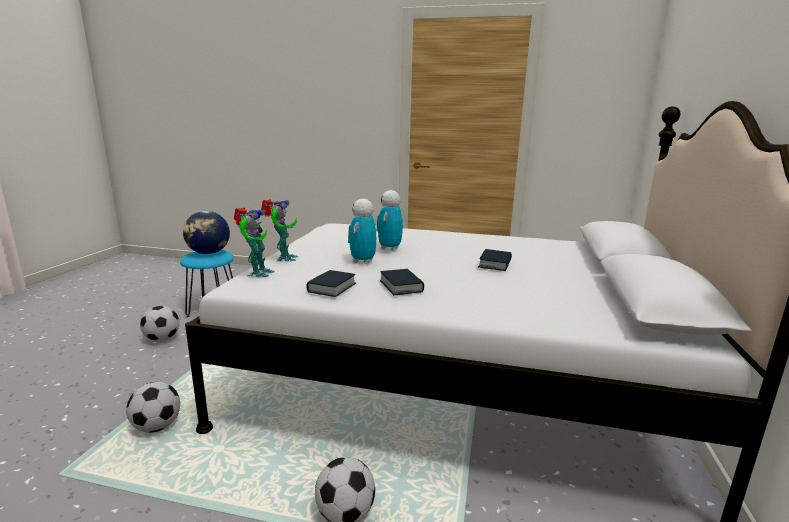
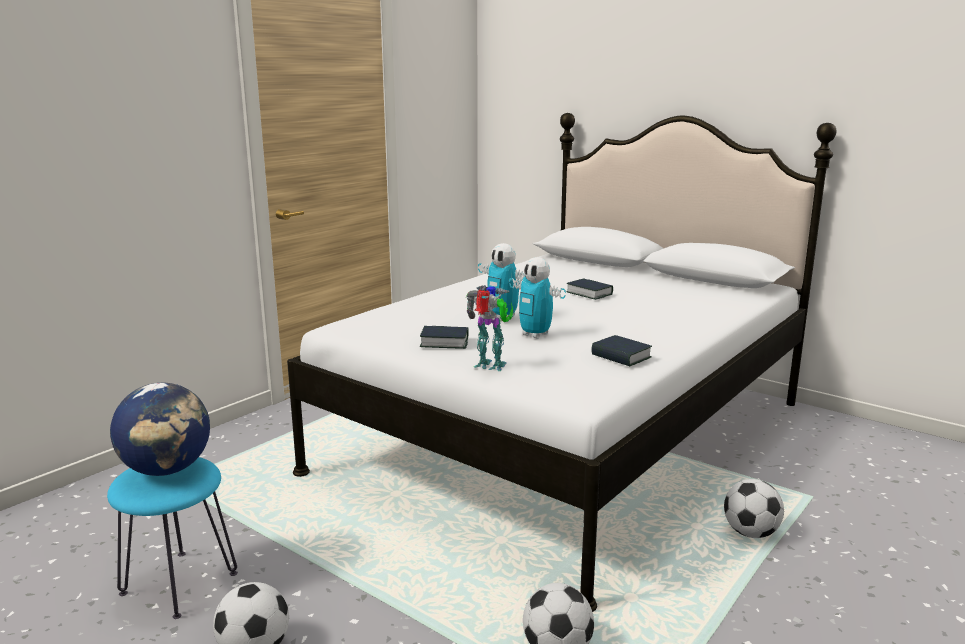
camera: 65 degrees left, 0 degrees up
toy robot [234,207,275,277] -> none
book [380,269,424,295] -> book moved to [420,326,468,349]

